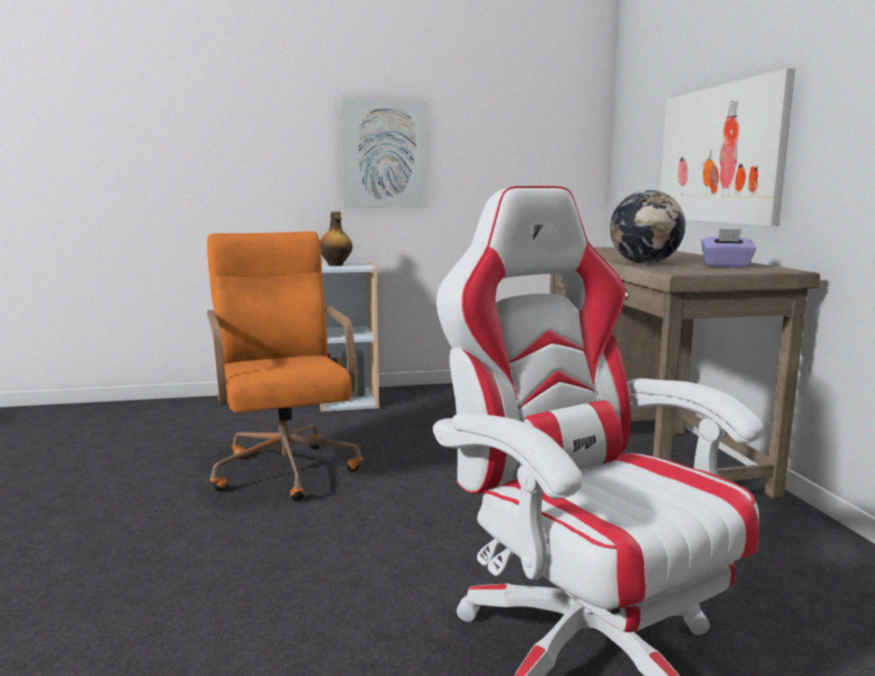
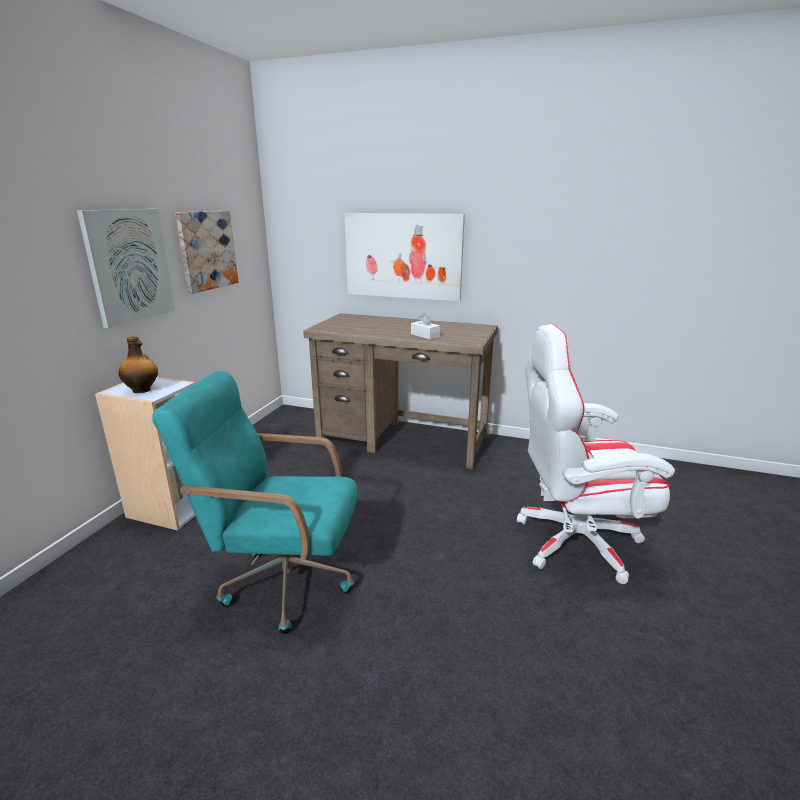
camera: 60 degrees left, 10 degrees up
orange office chair [207,231,362,501] -> turquoise office chair [152,371,357,634]
globe [610,190,685,264] -> white tissue box [411,313,440,340]
purple tissue box [701,229,756,268] -> none
none -> picture [175,211,239,294]

